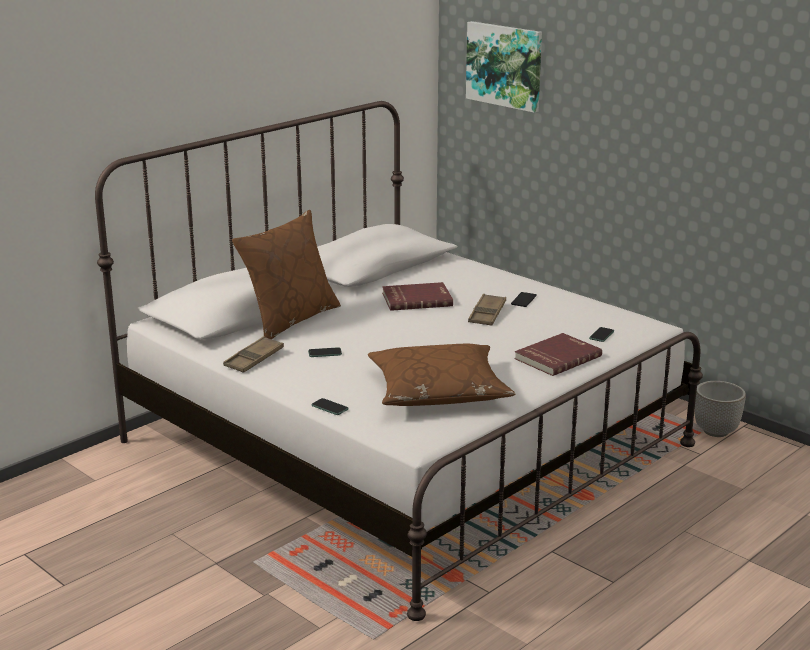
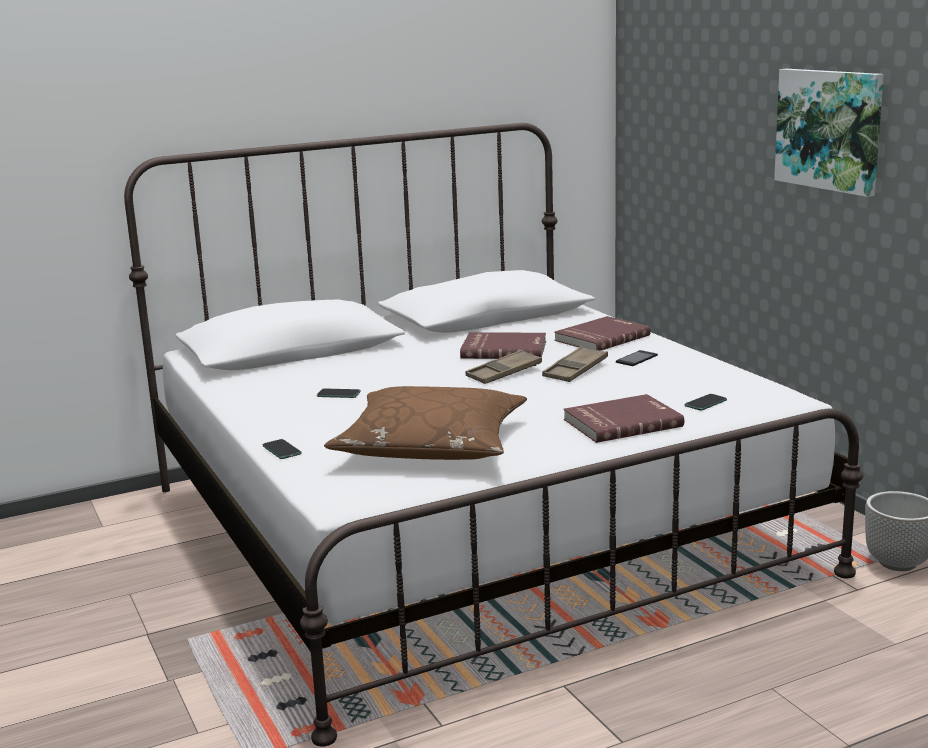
camera: 20 degrees right, 5 degrees down
brown tray [223,336,284,373] -> brown tray moved to [465,350,542,384]
brown pillow [232,210,341,339] -> none
picture [466,21,542,113] -> picture moved to [774,69,884,197]
none -> red book [554,316,651,351]

